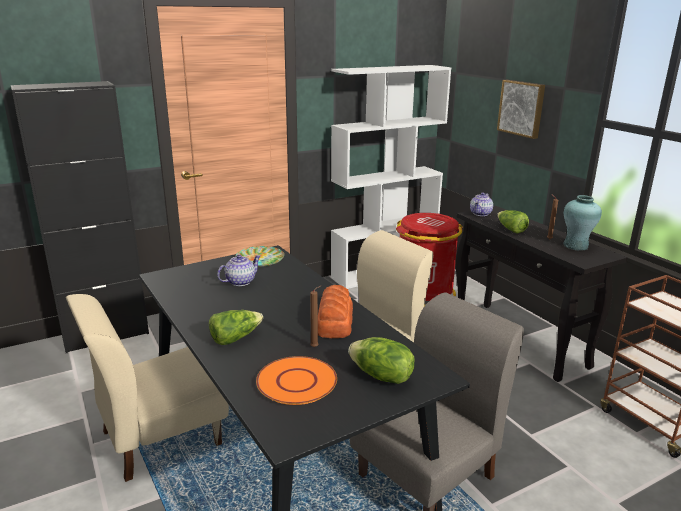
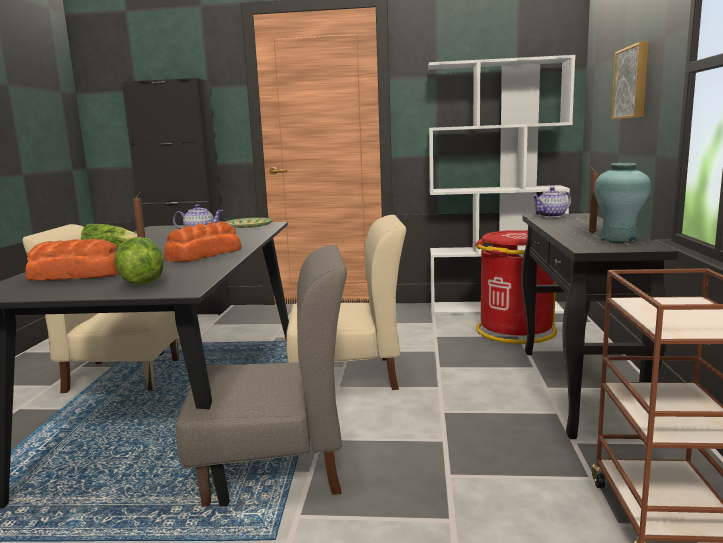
camera: 35 degrees right, 10 degrees down
orange plate [256,356,337,405] -> bread [25,239,119,281]
lettuce [497,210,529,234] -> none

